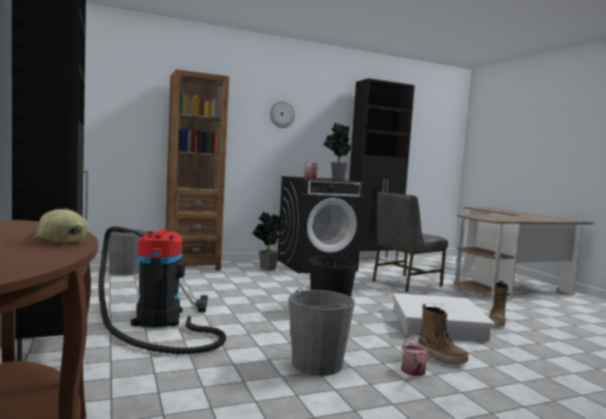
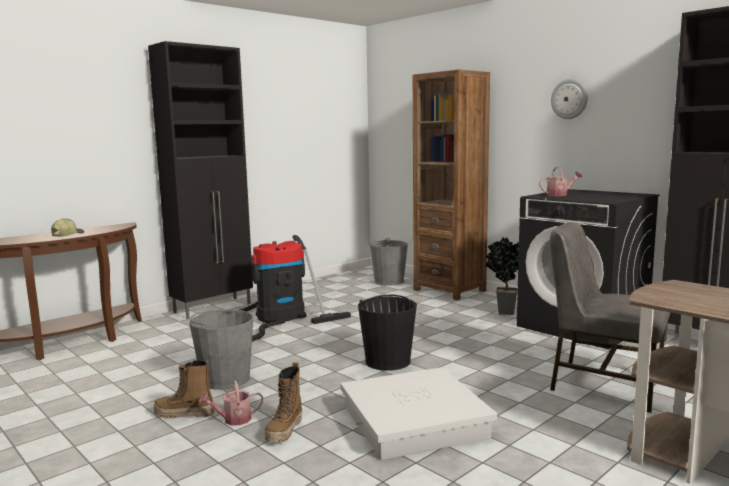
camera: 70 degrees right, 5 degrees up
potted plant [323,123,351,181] -> none
boot [489,280,509,327] -> boot moved to [154,359,214,418]

